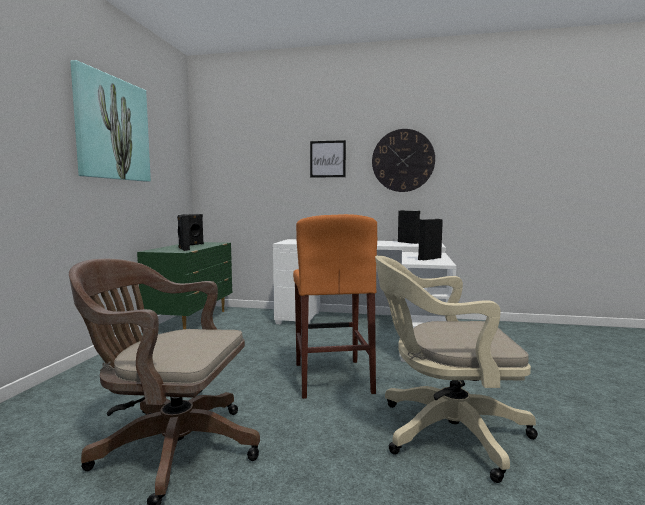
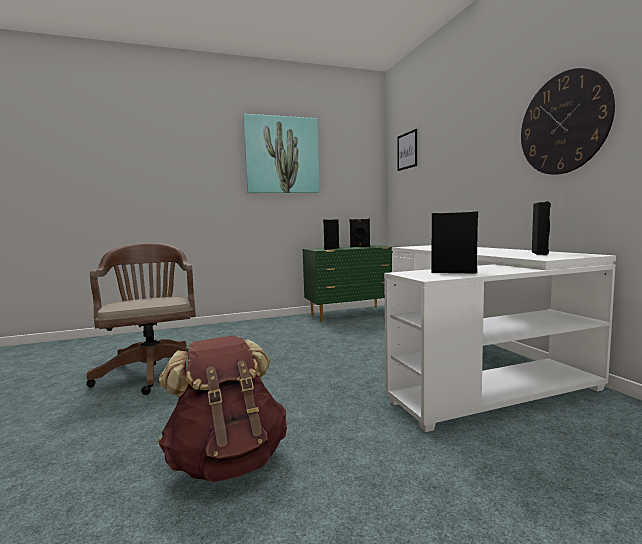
camera: 60 degrees right, 0 degrees up
orange stool [293,214,377,399] -> none
picture [310,140,346,178] -> picture moved to [397,129,417,171]
beige office chair [375,255,538,483] -> brown backpack [158,335,287,482]

